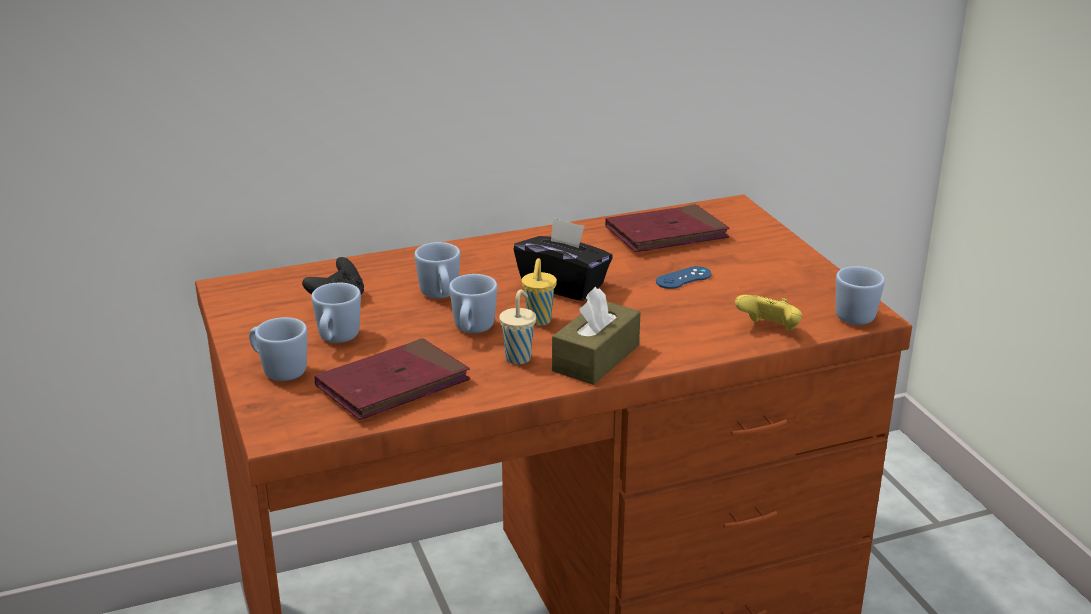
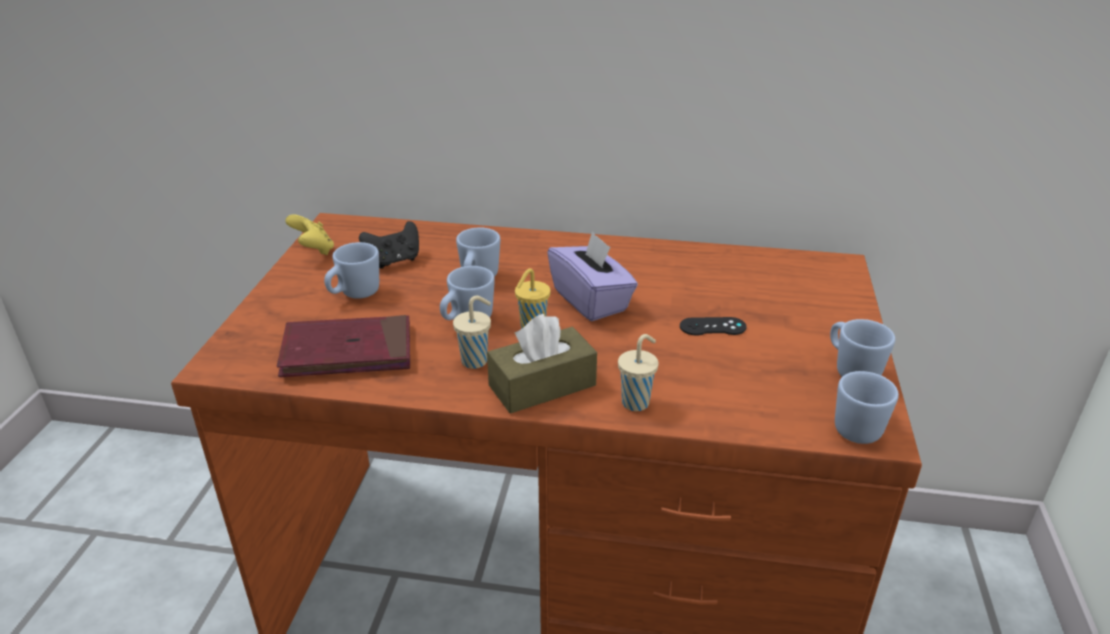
camera: 30 degrees right, 5 degrees up
blue mug [249,317,307,381] -> blue mug moved to [830,319,895,377]
black tissue box [514,217,613,301] -> purple tissue box [547,231,638,321]
red book [605,204,730,252] -> none
blue game controller [656,266,712,289] -> black game controller [680,317,747,336]
yellow game controller [735,295,802,331] -> yellow game controller moved to [285,214,334,255]
none -> beige cup [618,334,659,411]

